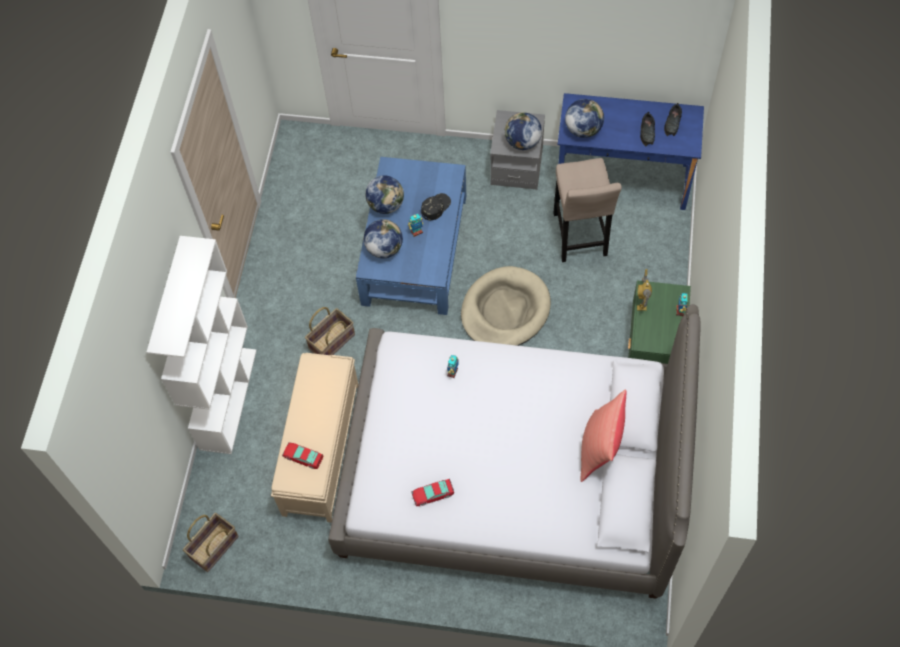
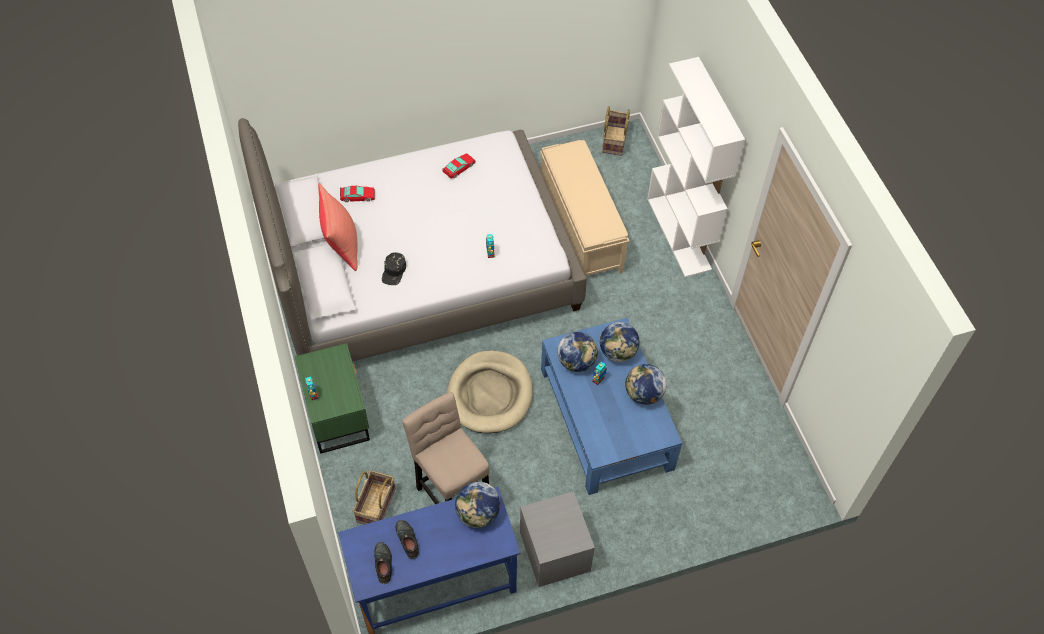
camera: 150 degrees right, 5 degrees down
toy car [282,442,324,469] -> toy car moved to [340,186,375,202]
basket [305,307,355,355] -> basket moved to [353,470,395,525]
black cap [421,193,451,220] -> black cap moved to [382,252,406,285]
globe [505,112,542,150] -> globe moved to [558,332,598,372]
toy robot [637,269,652,311] -> none

